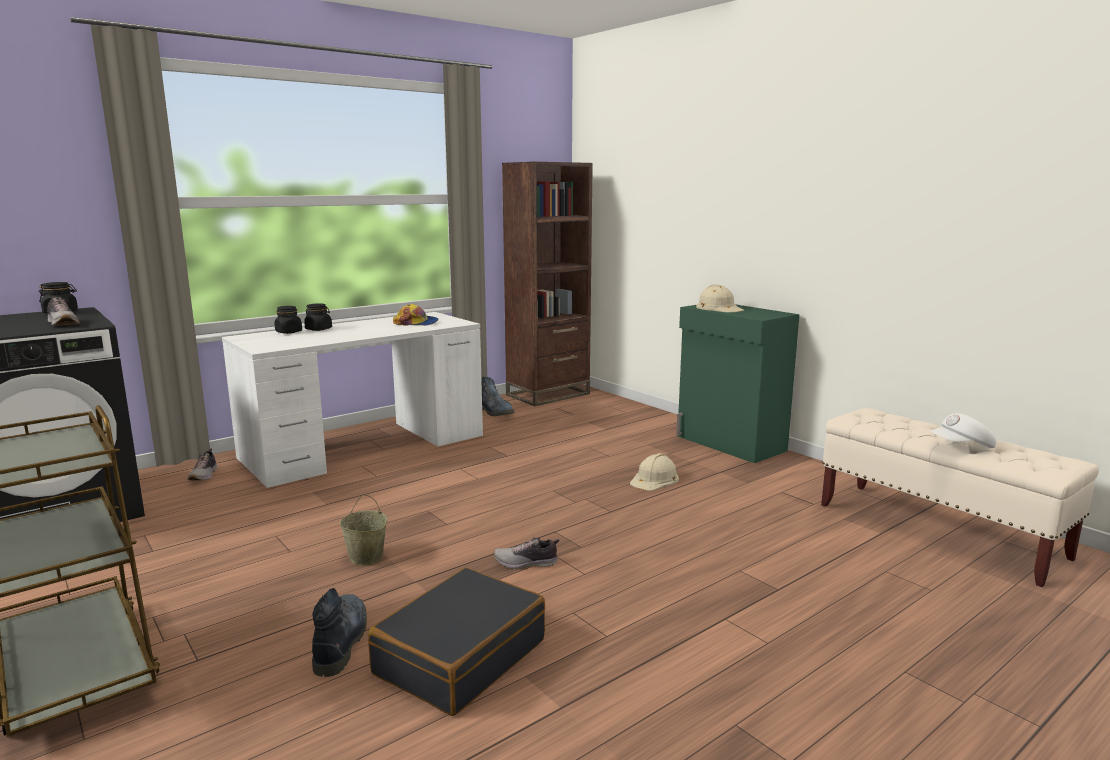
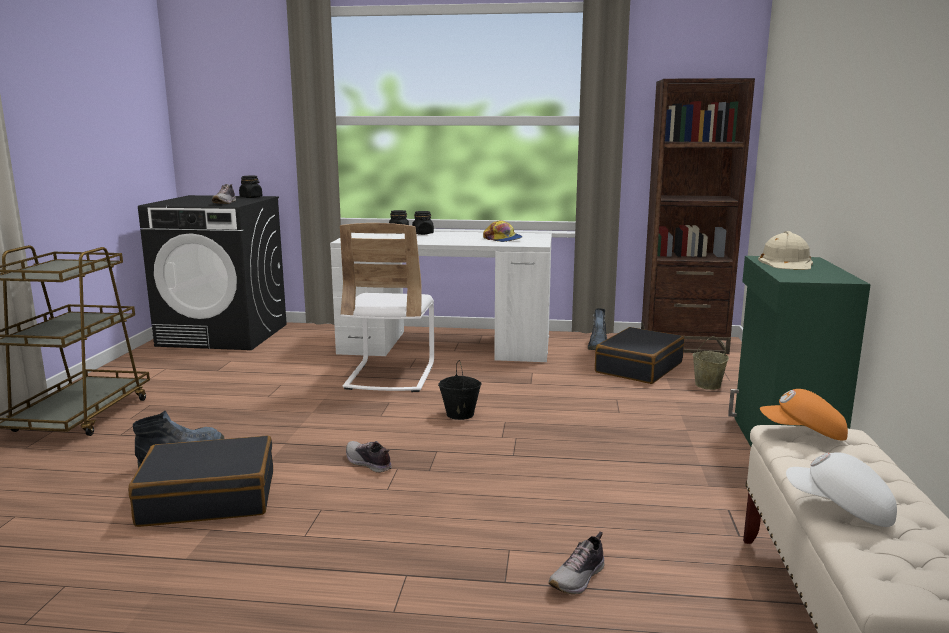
camera: 45 degrees right, 0 degrees up
shoe [188,448,217,481] -> shoe moved to [548,531,604,595]
beige bucket [340,494,388,566] -> beige bucket moved to [693,336,729,390]
beige hard hat [630,453,679,491] -> none
none -> white chair [340,223,434,392]
none -> black bucket [438,360,481,420]
none -> black suitcase [595,327,684,384]
none -> orange cap [760,389,848,440]

